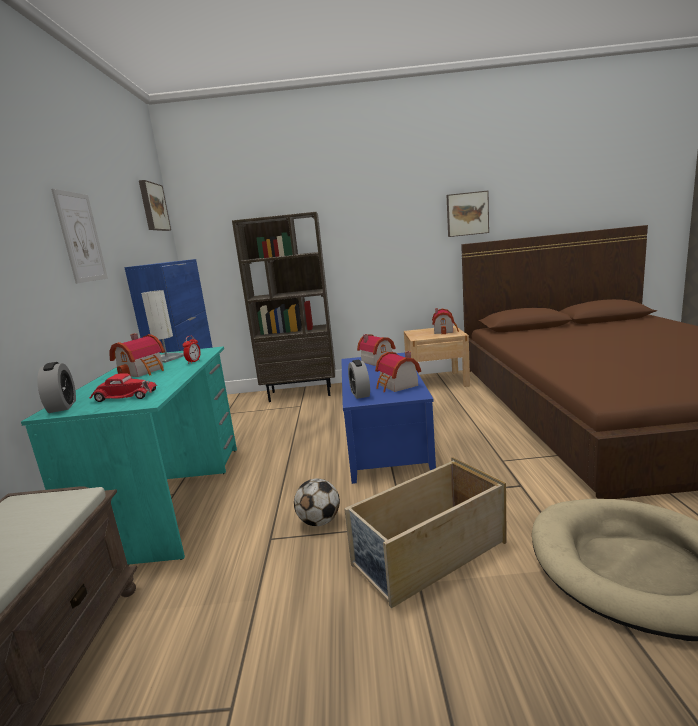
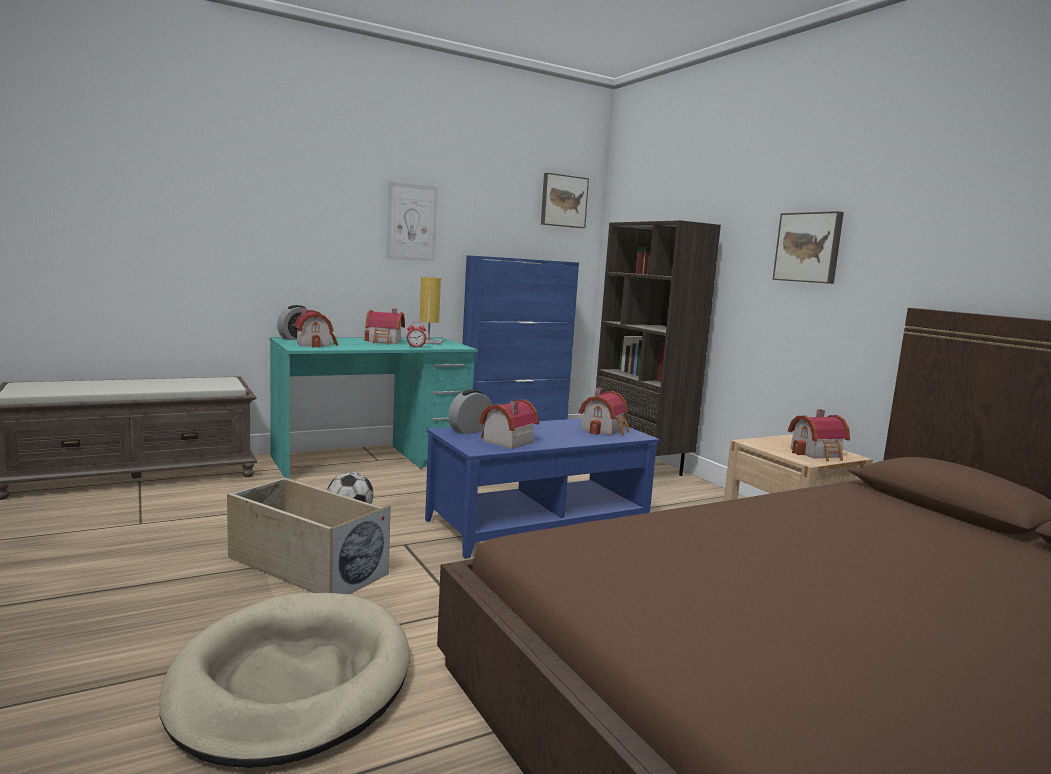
camera: 60 degrees right, 5 degrees down
red toy car [89,373,157,402] -> toy house [294,308,338,347]
white table lamp [141,290,184,363] -> yellow table lamp [420,277,443,345]
picture [446,191,489,237] -> picture moved to [773,211,844,284]

